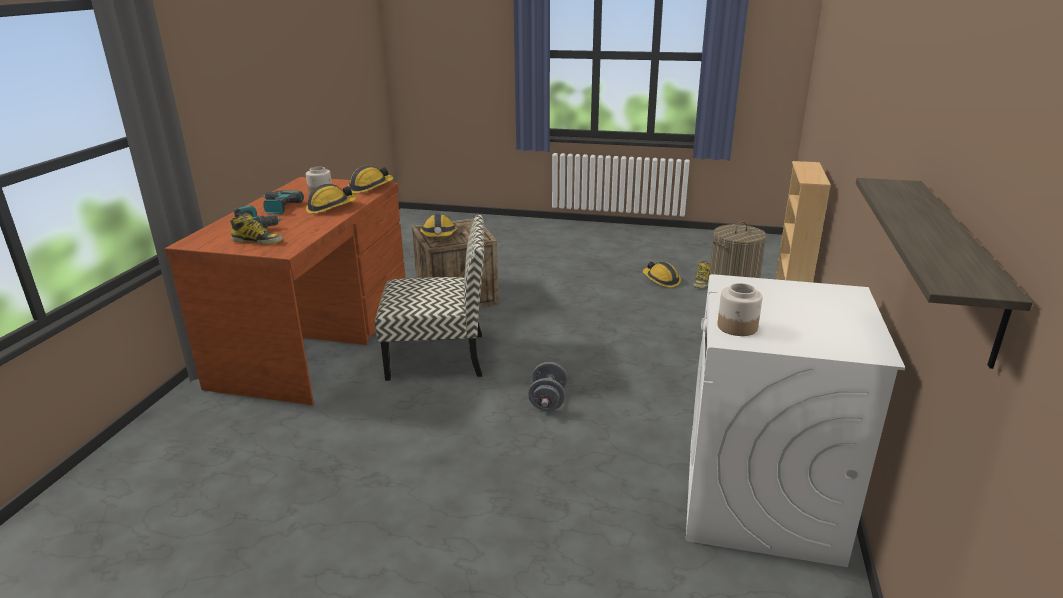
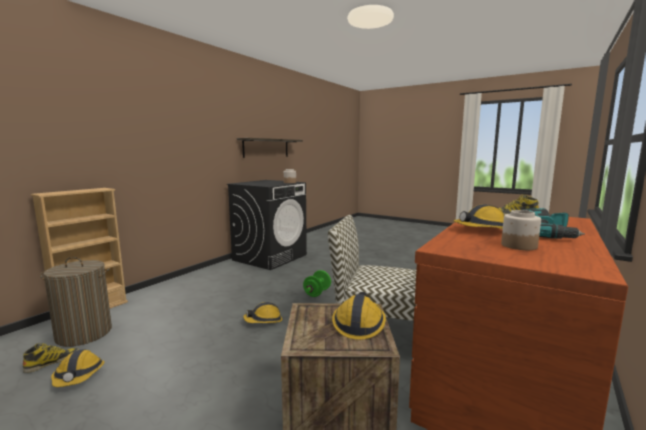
camera: 160 degrees left, 15 degrees down
hard hat [348,165,393,193] -> hard hat moved to [243,302,282,323]
grey dumbbell [528,362,567,411] -> green dumbbell [303,270,331,297]
white washing machine [686,274,905,567] -> black washing machine [227,180,307,270]

